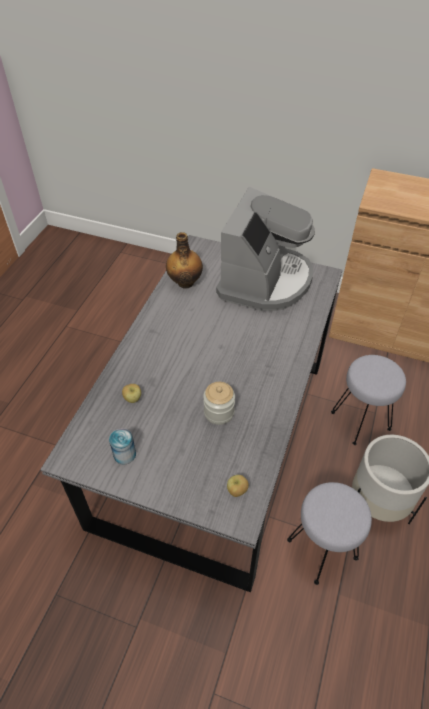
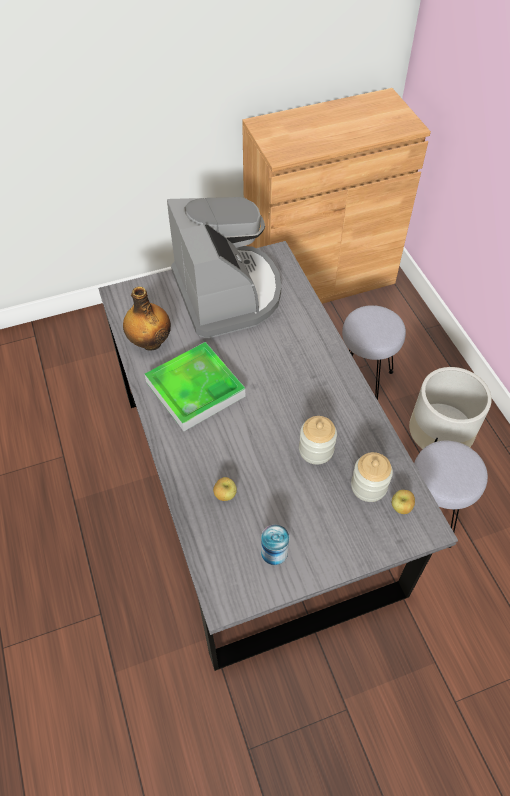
camera: 40 degrees left, 5 degrees up
none -> tray [145,342,245,431]
none -> jar [351,452,393,502]

